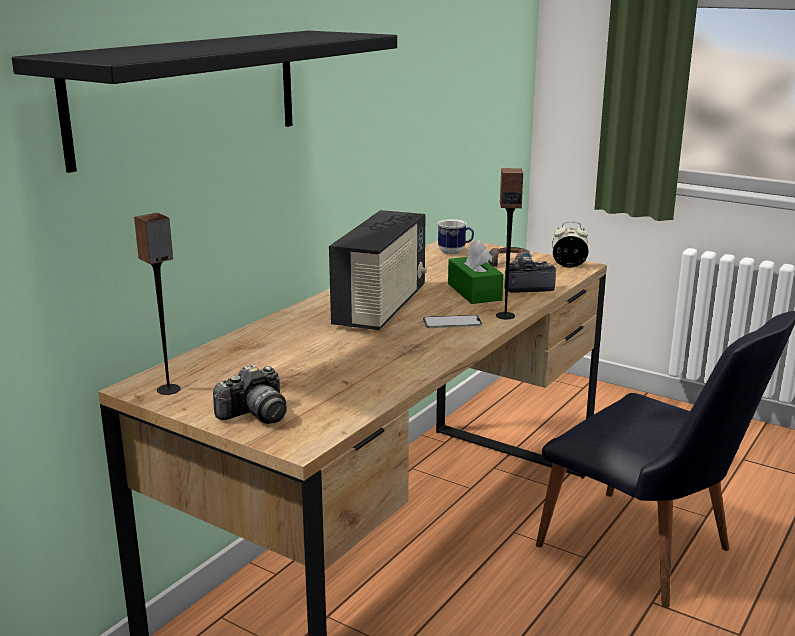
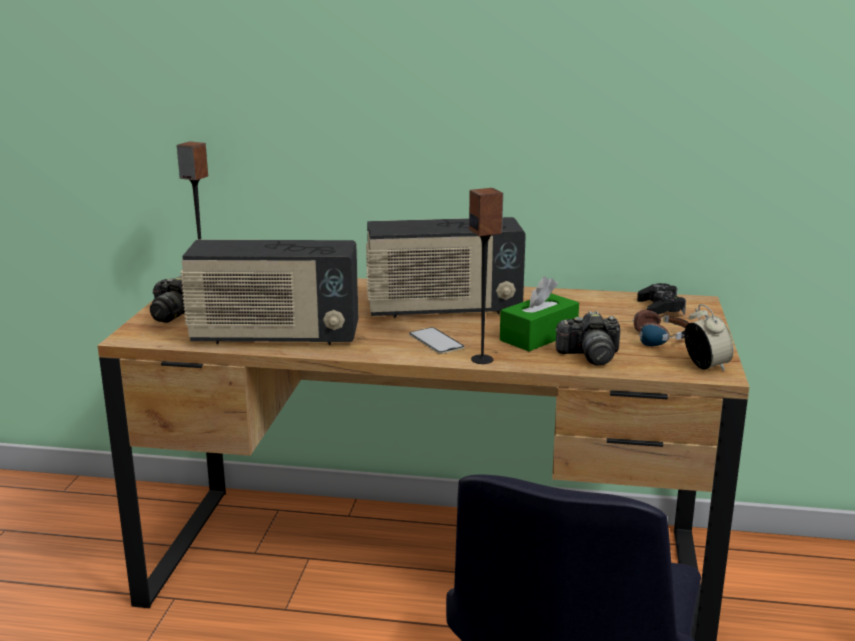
camera: 65 degrees right, 0 degrees up
black shelf [12,31,397,173] -> none
mug [437,219,474,255] -> black game controller [637,283,686,315]
camera [504,257,556,293] -> camera turned 120 degrees clockwise [555,311,620,365]
none -> radio [180,240,358,345]

